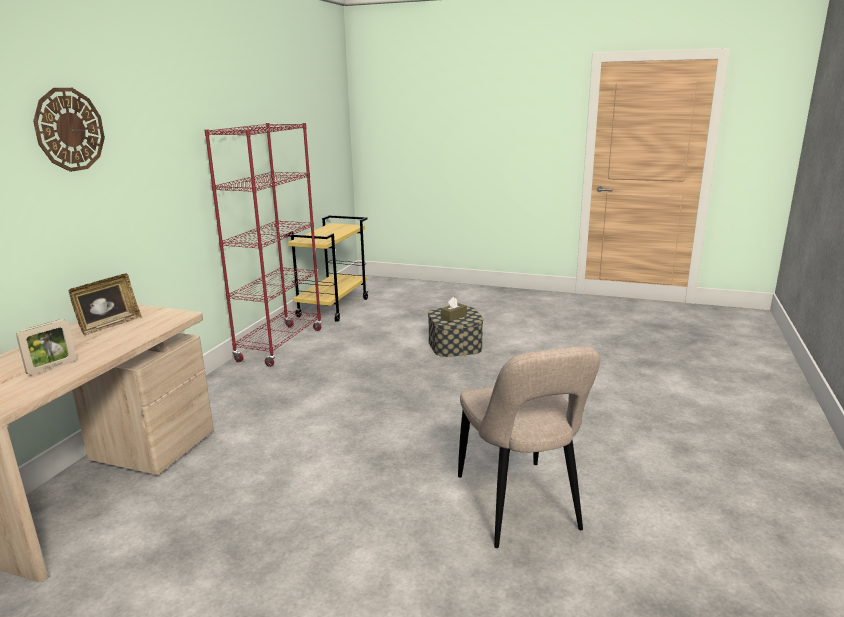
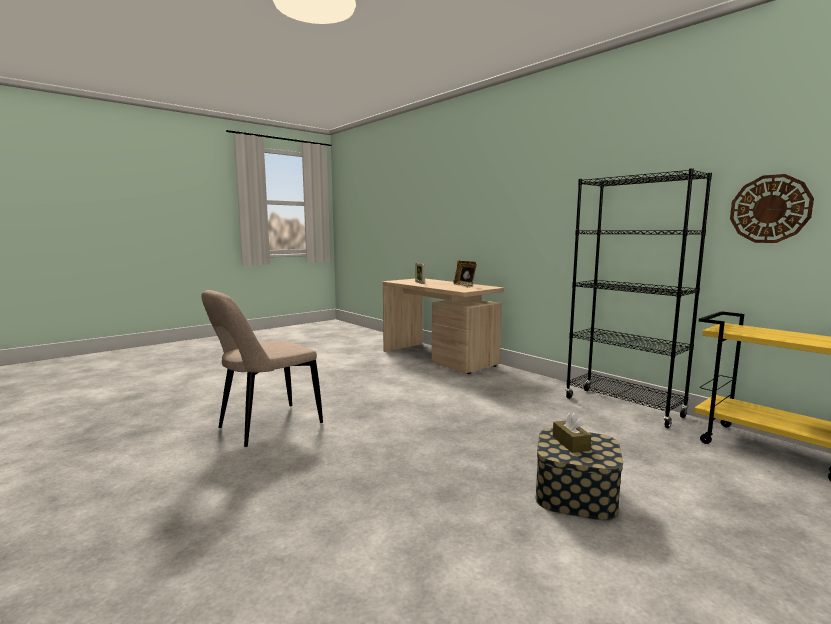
camera: 120 degrees right, 10 degrees down
wall clock [33,88,105,172] -> wall clock moved to [730,174,814,243]
red bookcase [205,123,322,367] -> black bookcase [565,168,712,428]
beige chair [458,346,600,548] -> beige chair turned 60 degrees counterclockwise [201,290,323,447]

